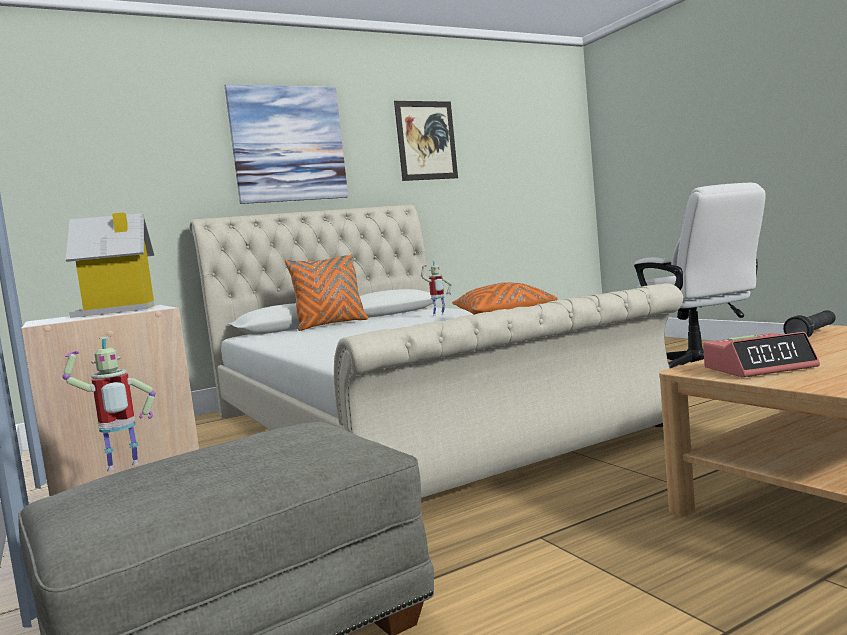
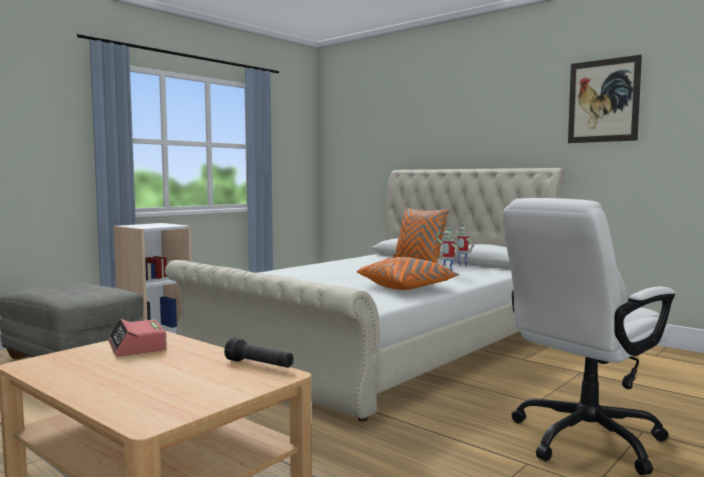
camera: 70 degrees right, 0 degrees up
toy robot [63,336,156,471] -> toy robot moved to [451,223,474,267]
toy house [66,213,155,318] -> none
picture [225,84,348,204] -> none

